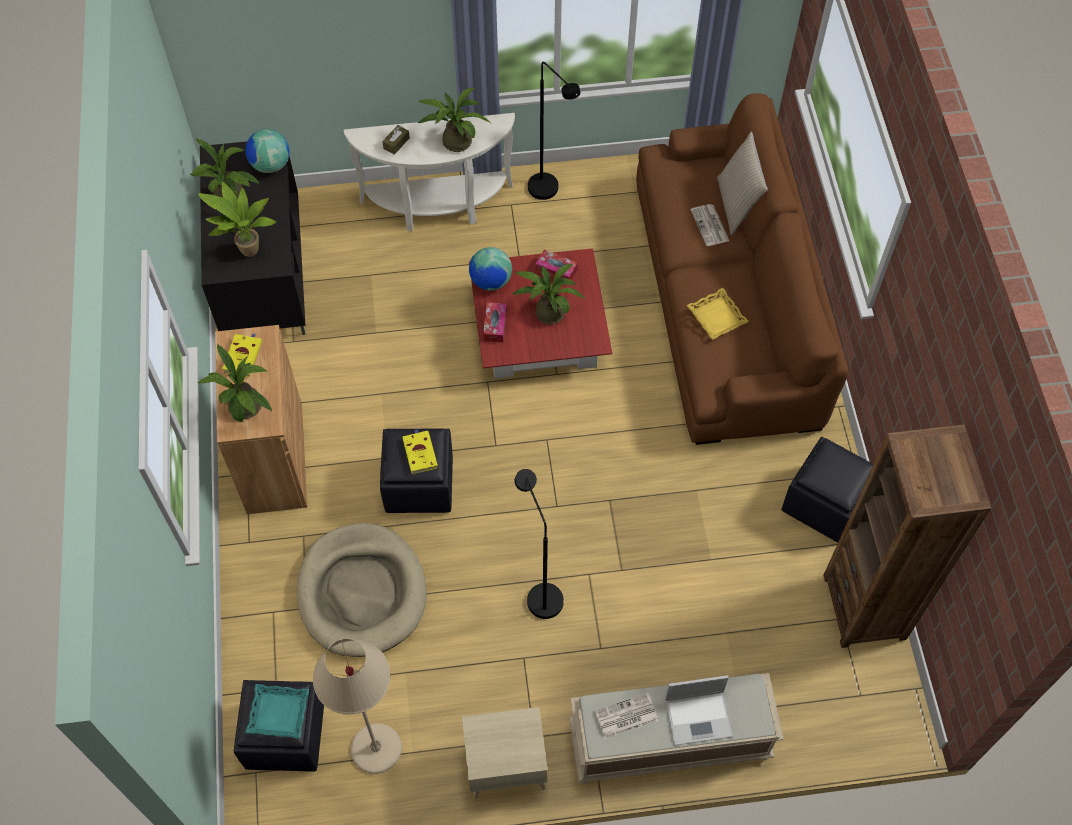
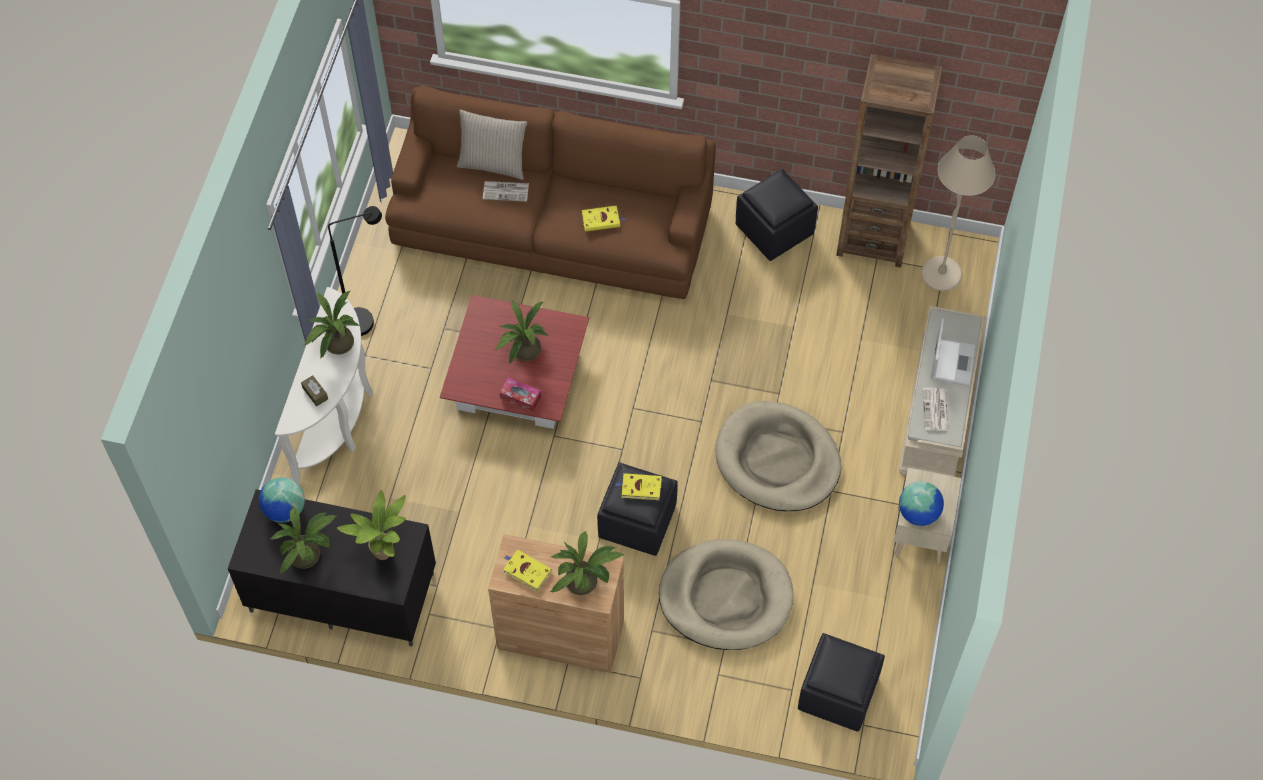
camera: 70 degrees left, 0 degrees up
turquoise tray [245,684,309,738] -> none
beige floor lamp [313,639,402,774] -> beige floor lamp moved to [921,135,996,291]
globe [469,247,512,291] -> globe moved to [899,481,944,526]
black floor lamp [514,469,564,619] -> beige dog bed [715,401,841,511]
tissue box [536,249,577,280] -> none
yellow tray [687,288,749,340] -> yellow book [582,206,626,232]

